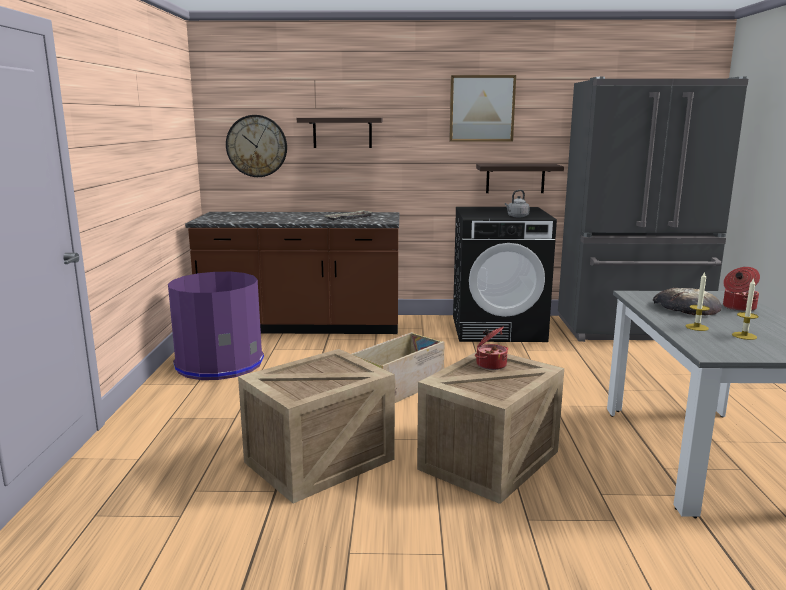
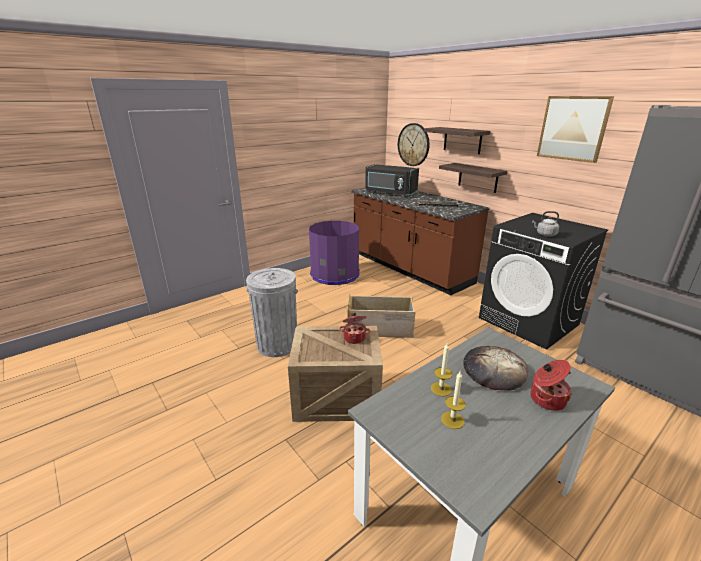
camera: 50 degrees right, 10 degrees up
crate [238,349,395,503] -> grey trash can [246,268,298,357]
shelf [476,164,564,193] -> shelf moved to [439,163,507,193]
none -> black microwave [365,164,419,196]

